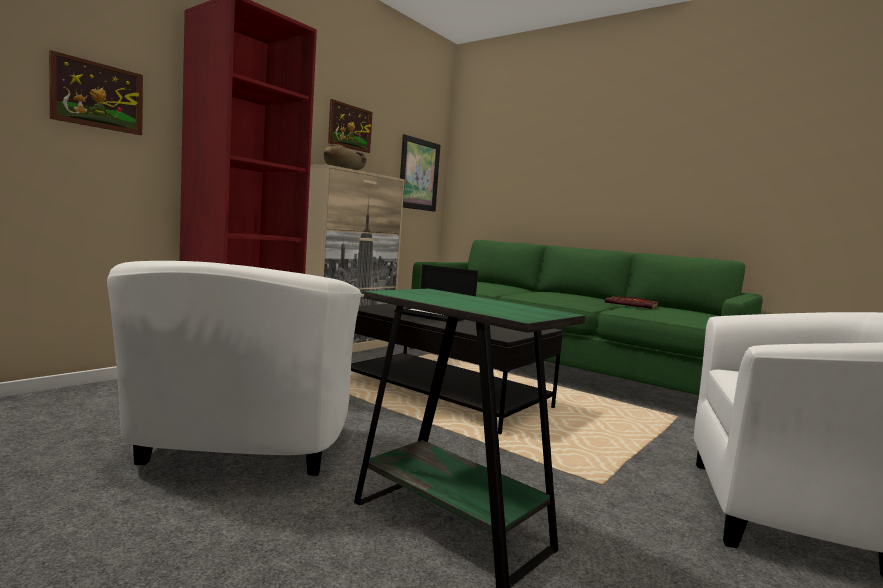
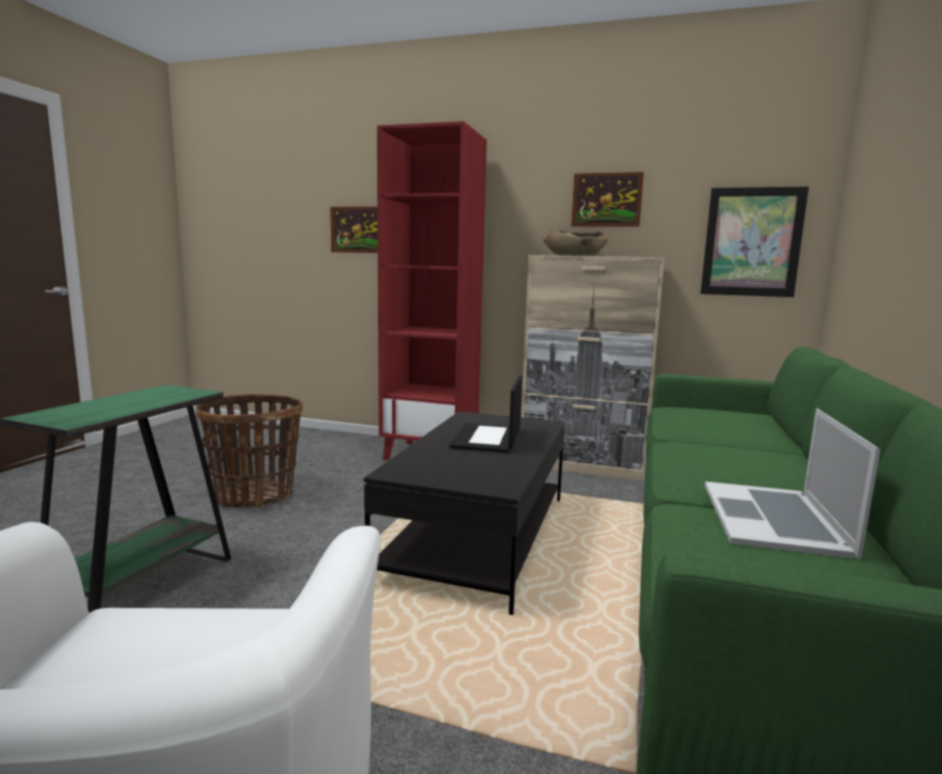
camera: 70 degrees right, 5 degrees up
white armchair [107,261,361,476] -> basket [196,394,303,509]
book [605,296,659,309] -> laptop [705,408,880,559]

